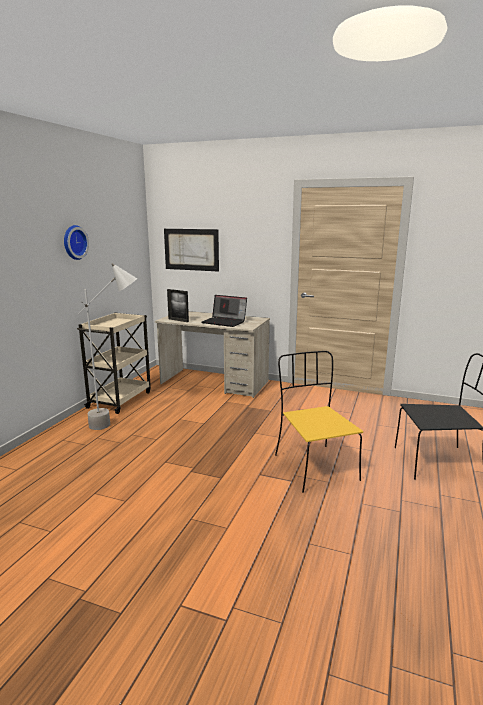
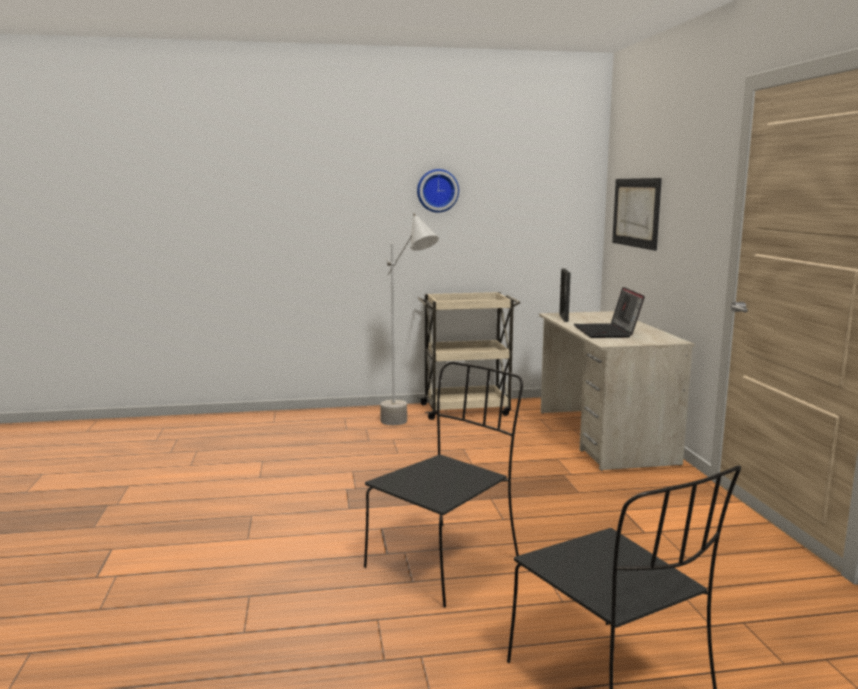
camera: 60 degrees right, 5 degrees down
yellow chair [275,351,363,493] -> black chair [364,362,523,608]

